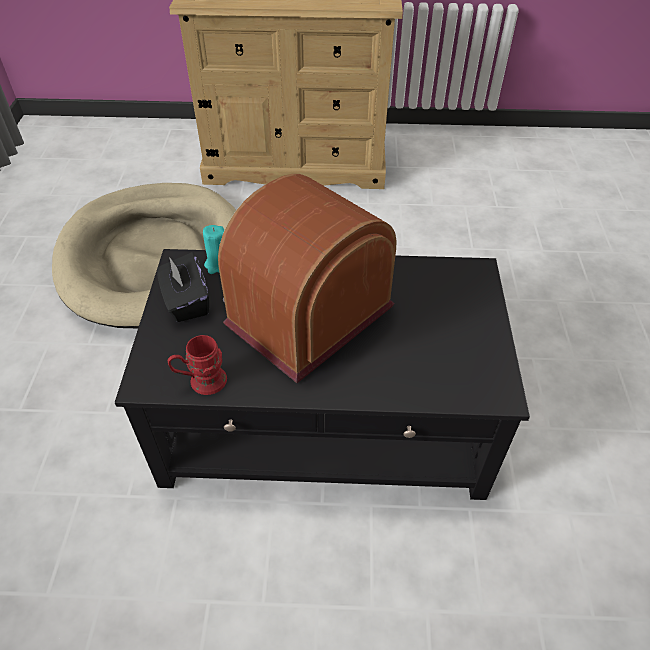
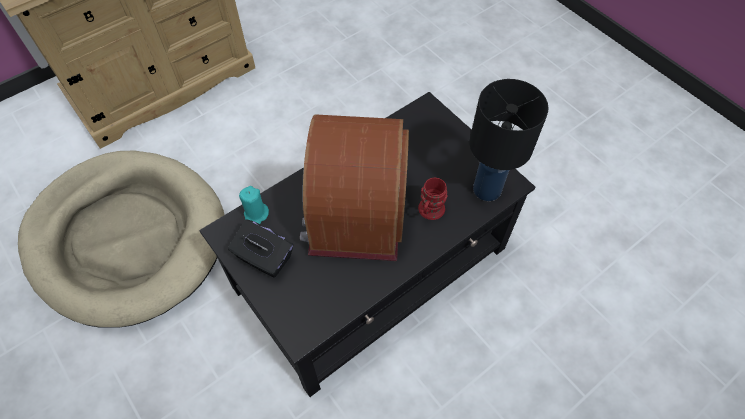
camera: 40 degrees left, 10 degrees up
red mug [168,335,227,395] -> red mug moved to [418,178,447,220]
none -> black table lamp [469,79,548,201]

